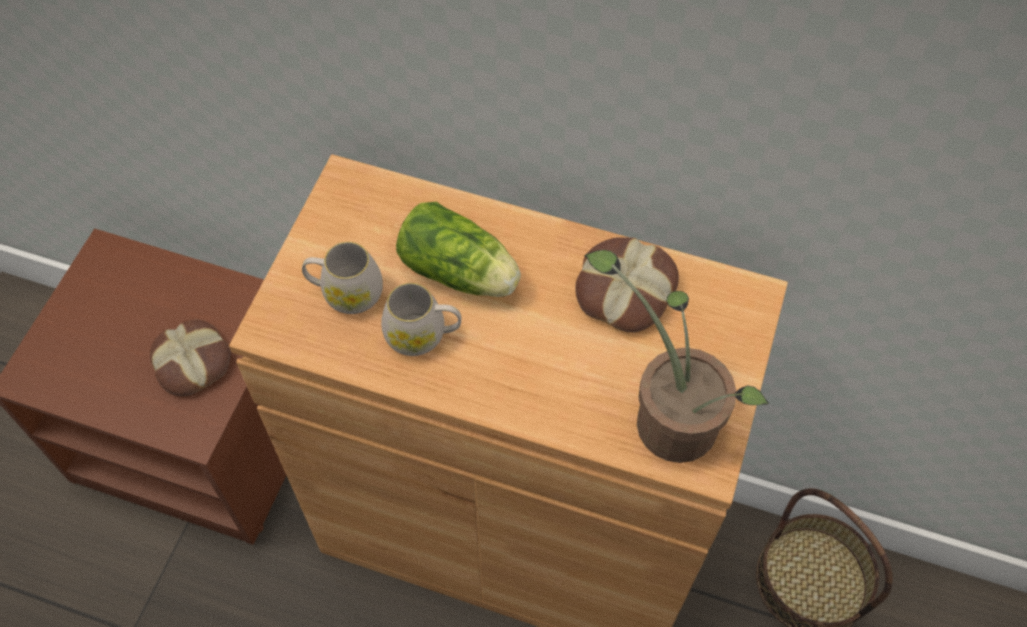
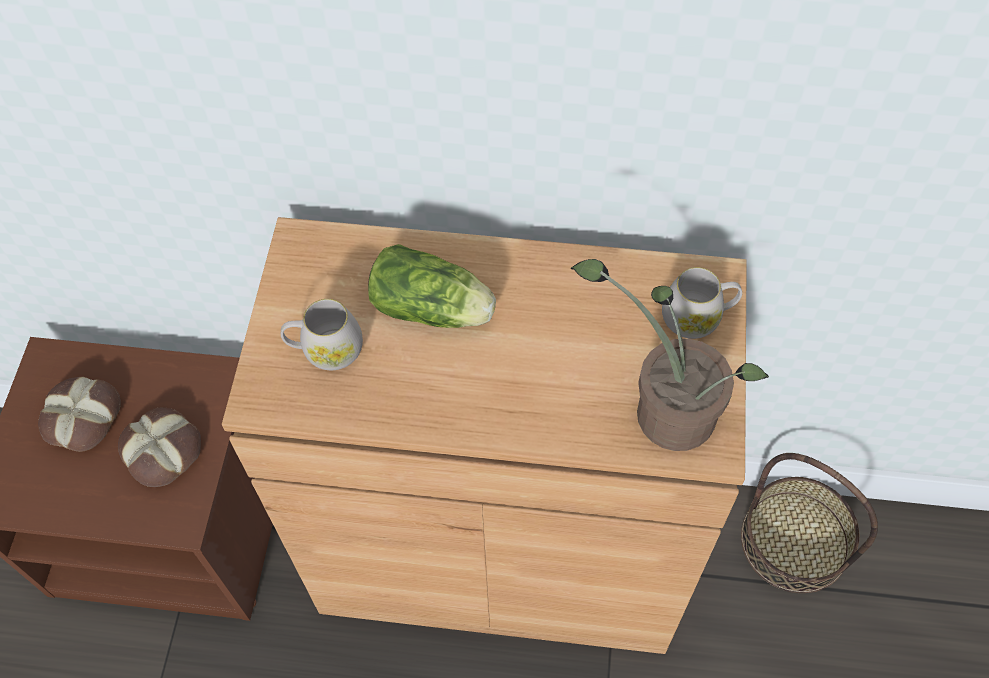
camera: 10 degrees left, 0 degrees up
white mug [381,283,461,356] -> white mug moved to [662,267,742,339]
bread [575,237,679,333] -> bread moved to [38,376,121,452]

